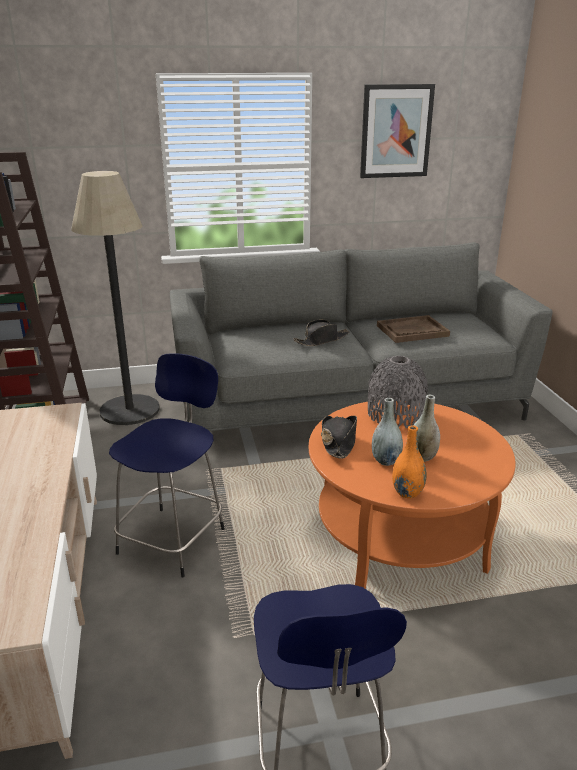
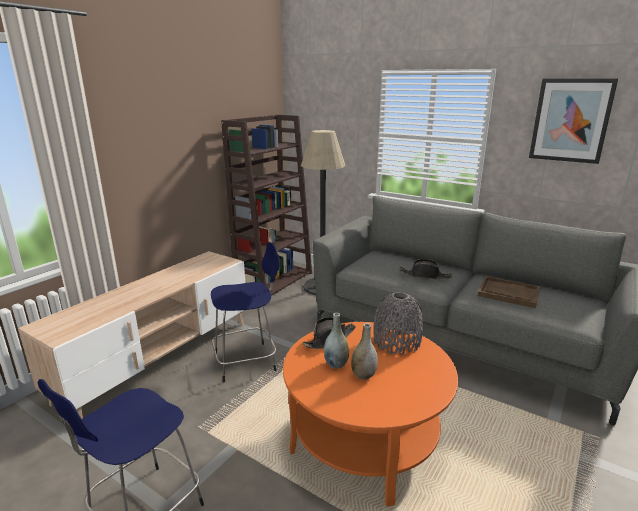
camera: 45 degrees right, 5 degrees down
orange vase [392,425,426,499] -> none

